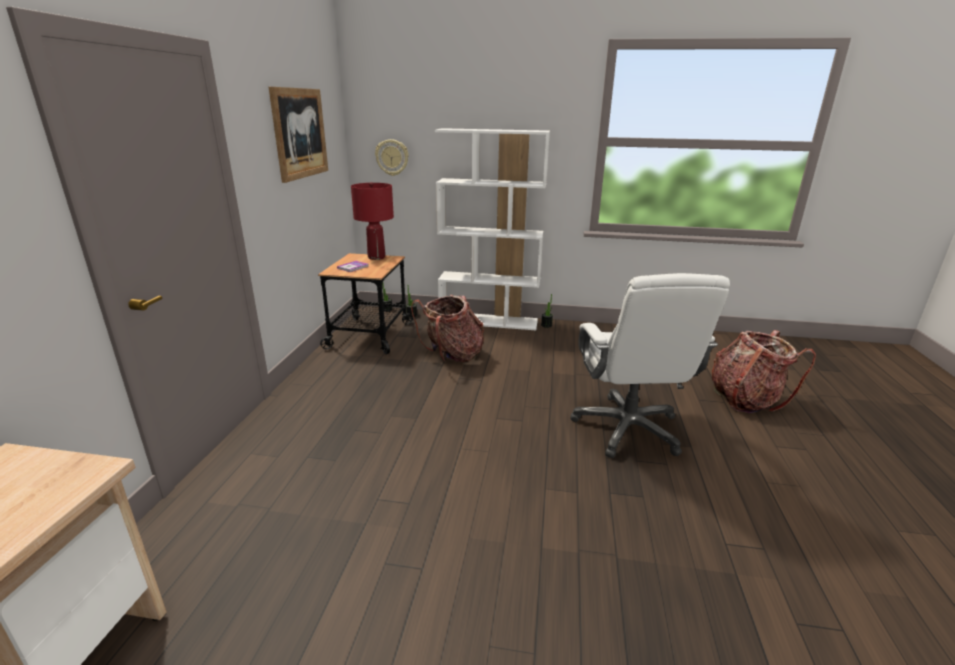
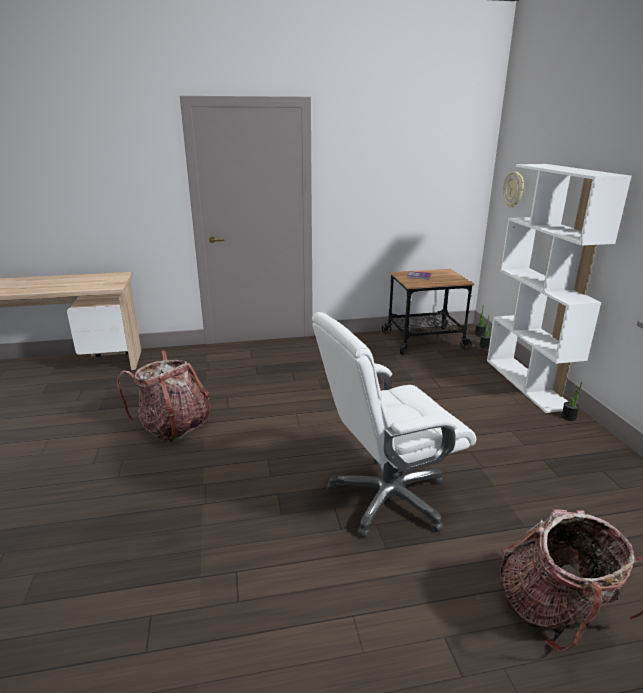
camera: 70 degrees right, 0 degrees up
picture [268,87,328,183] -> none
red table lamp [351,182,394,260] -> none
backpack [411,295,484,362] -> backpack moved to [117,350,210,442]

